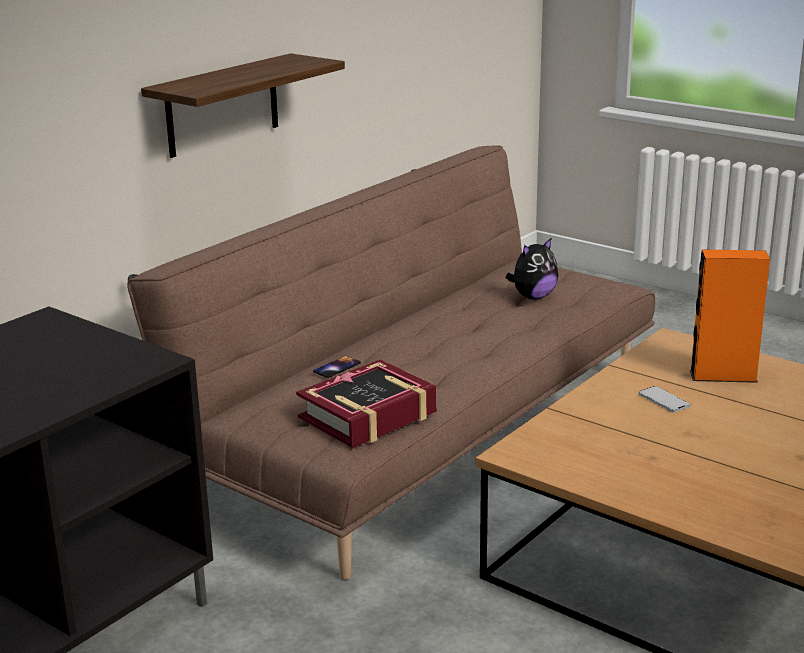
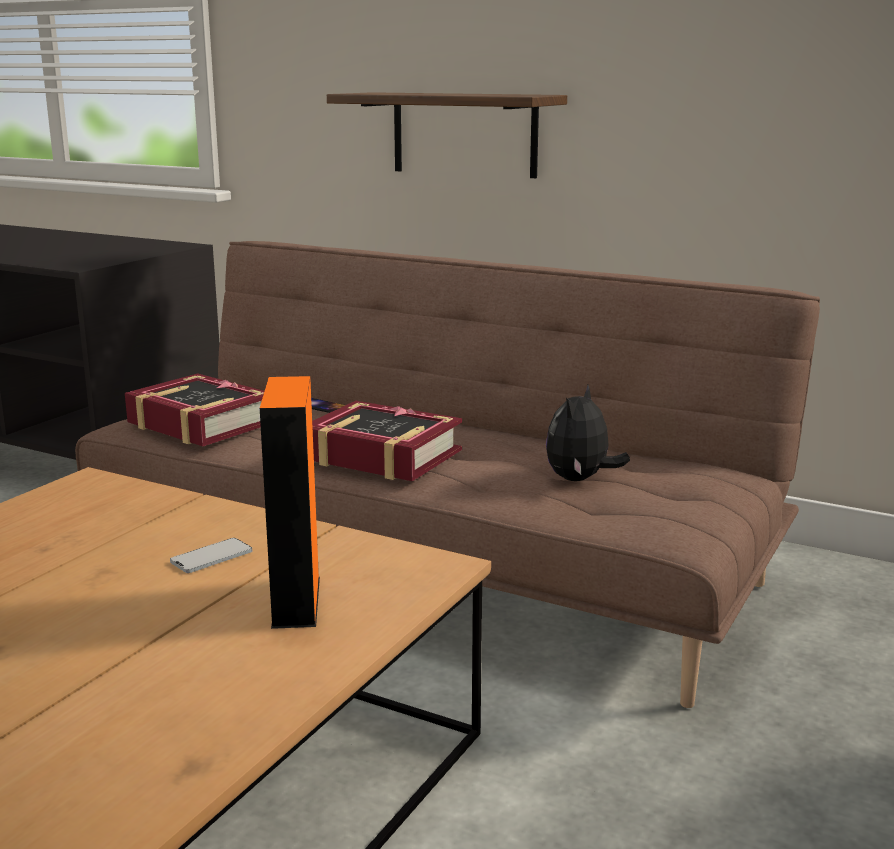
camera: 80 degrees right, 5 degrees down
plush toy [505,237,558,300] -> plush toy turned 75 degrees clockwise [546,385,630,481]
none -> book [312,401,462,481]

